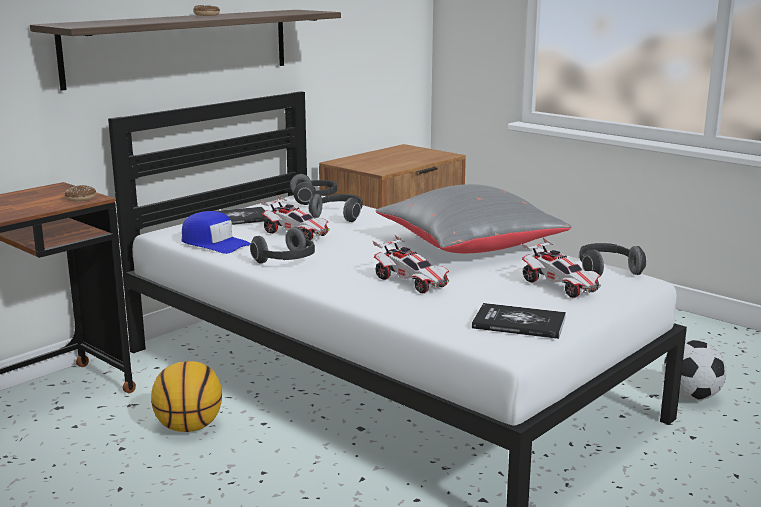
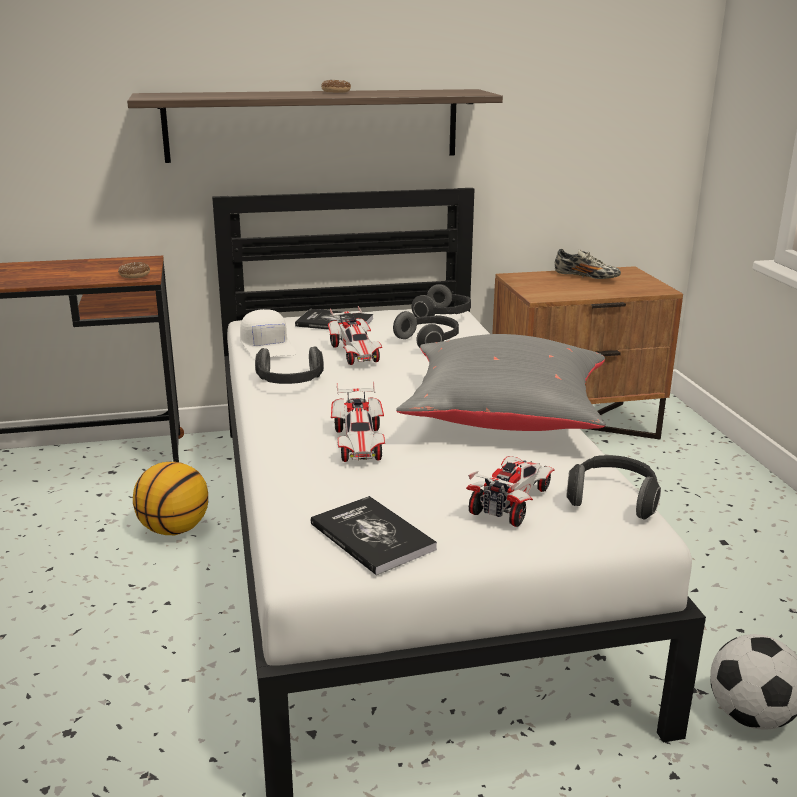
camera: 35 degrees right, 5 degrees up
blue cap [182,211,251,254] -> white cap [240,309,297,359]
toy car [521,238,601,298] -> toy car turned 150 degrees counterclockwise [466,456,555,527]
none -> shoe [555,249,621,279]

